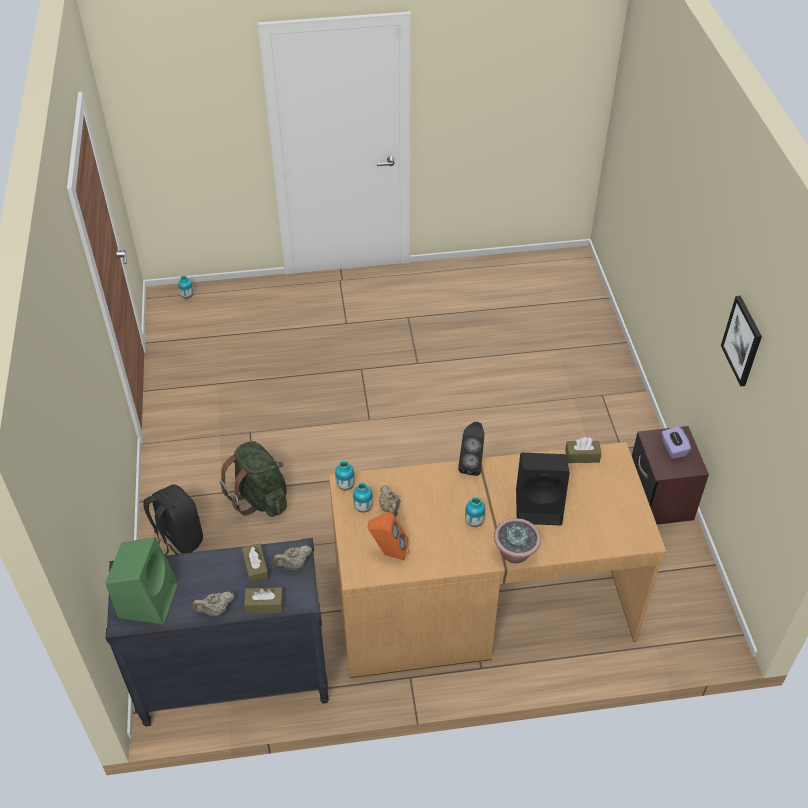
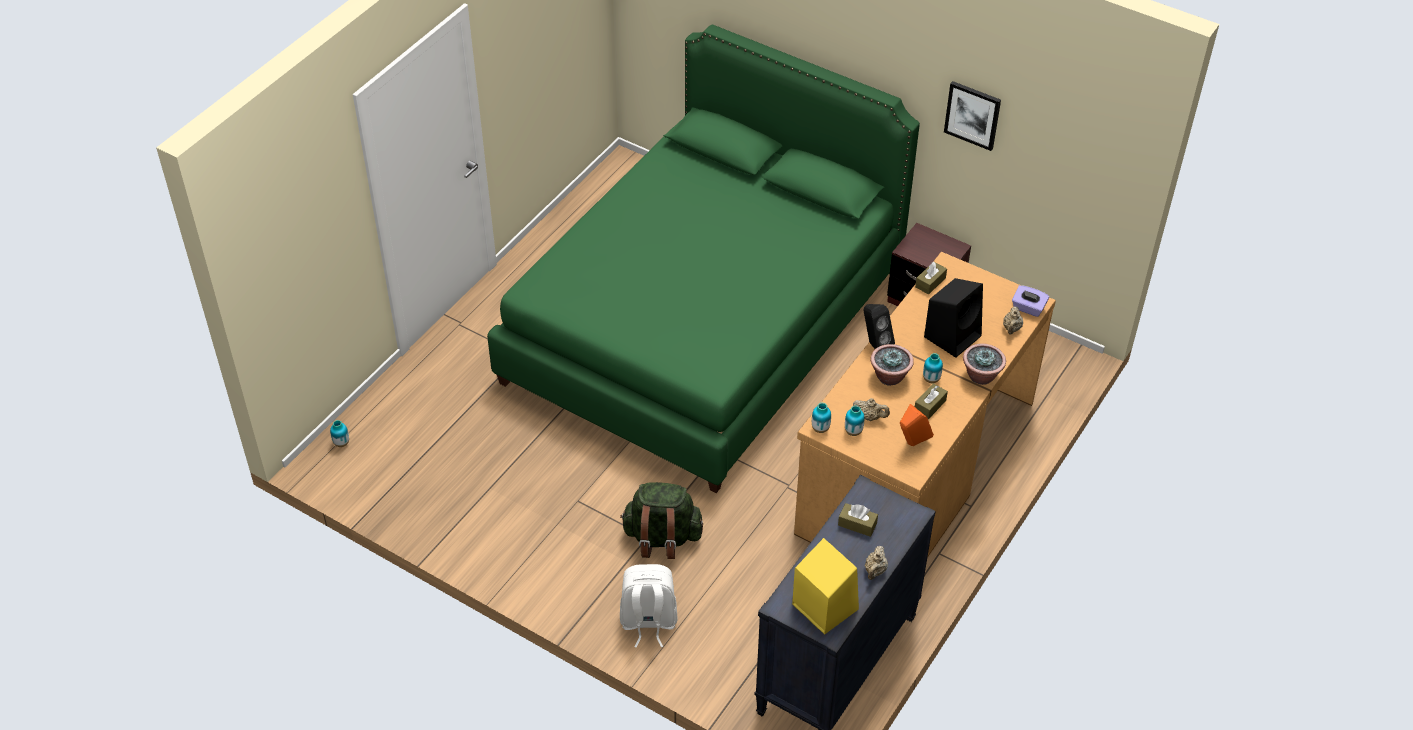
camera: 50 degrees left, 0 degrees up
green speaker [105,537,178,624] -> yellow speaker [792,538,859,634]
black backpack [143,485,203,556] -> white backpack [620,564,678,648]
brown tissue box [244,587,284,614] -> brown tissue box moved to [915,383,948,419]
beige teapot [272,545,312,570] -> beige teapot moved to [1003,306,1023,335]
purple tissue box [661,426,691,459] -> purple tissue box moved to [1012,285,1049,317]
none -> green bed [487,25,920,493]
none -> potted plant [871,344,914,386]

